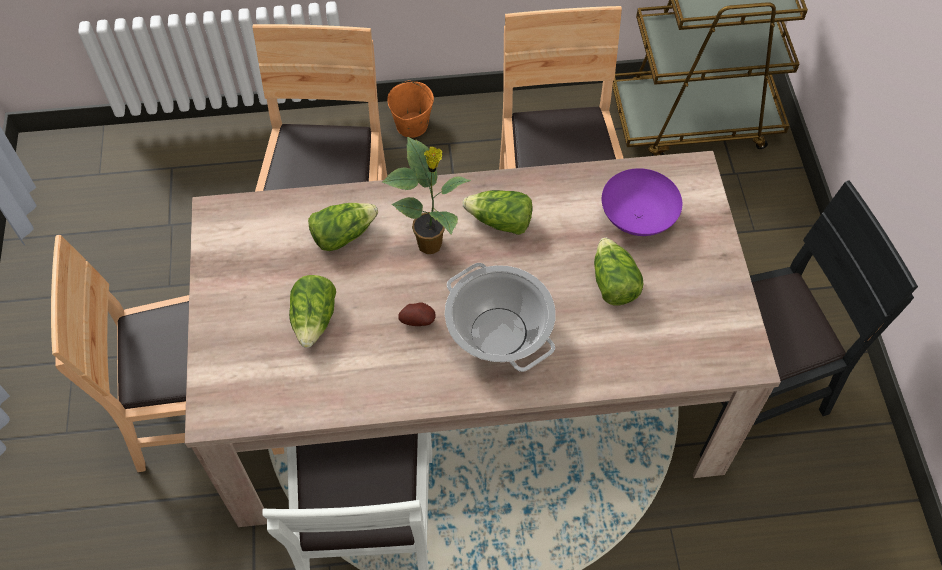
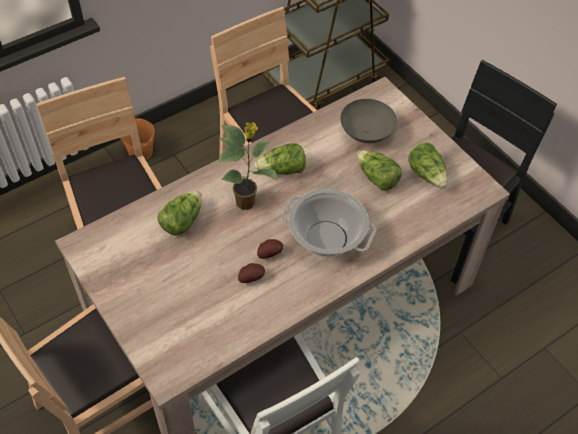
camera: 30 degrees left, 5 degrees down
lettuce [289,275,336,348] -> lettuce moved to [408,143,447,188]
purple bowl [602,168,682,236] -> grey bowl [340,99,397,143]
none -> potato [238,263,265,283]

